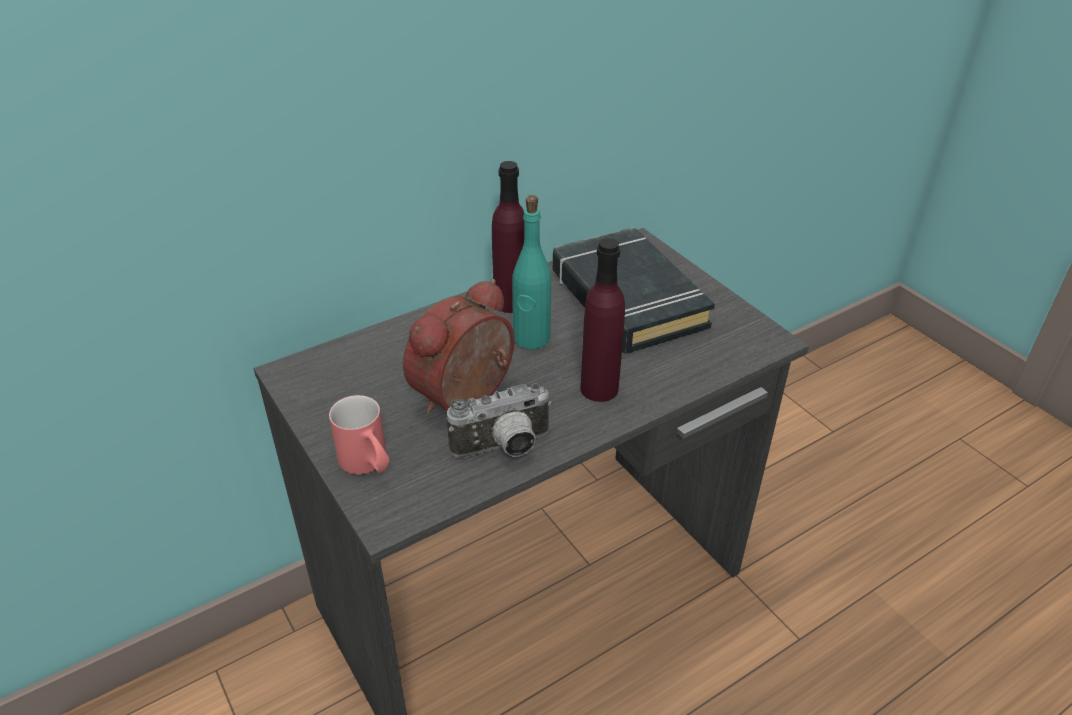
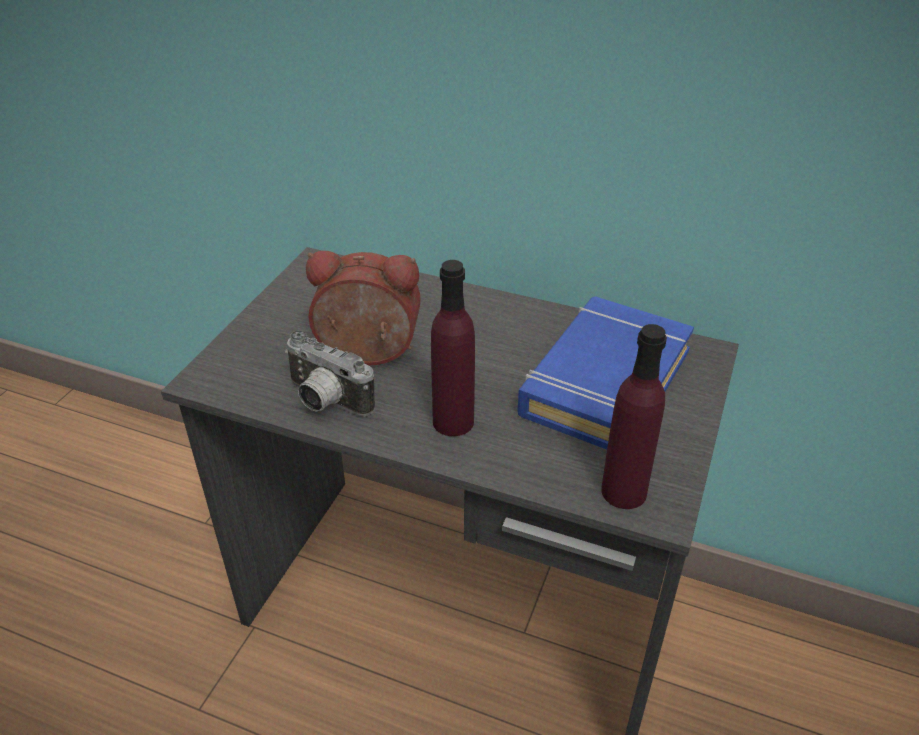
camera: 55 degrees right, 0 degrees up
red mug [329,395,390,474] -> none
purple bottle [492,161,524,313] -> purple bottle moved to [601,324,667,509]
turquoise bottle [512,195,551,350] -> none
black book [553,227,715,354] -> blue book [518,297,694,450]

